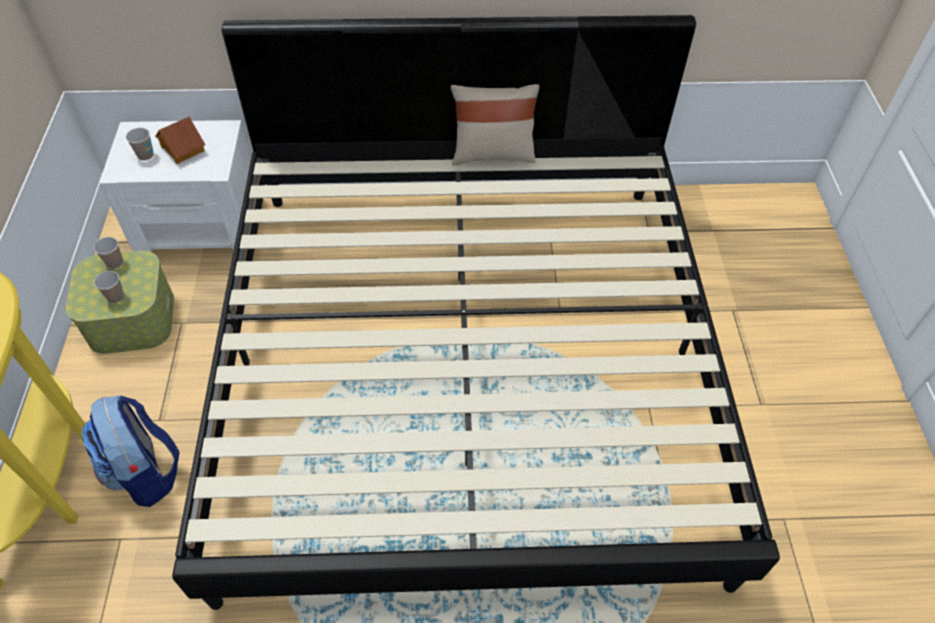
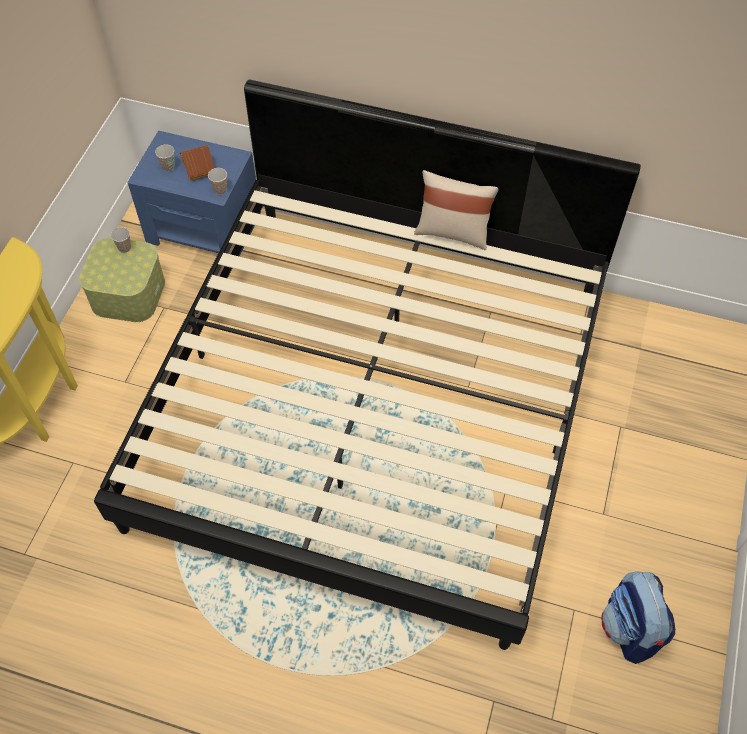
camera: 20 degrees right, 5 degrees up
backpack [82,396,180,507] -> backpack moved to [601,571,675,664]
cup [94,271,124,303] -> cup moved to [208,168,227,195]
white nightstand [99,120,251,252] -> blue nightstand [128,131,261,257]

